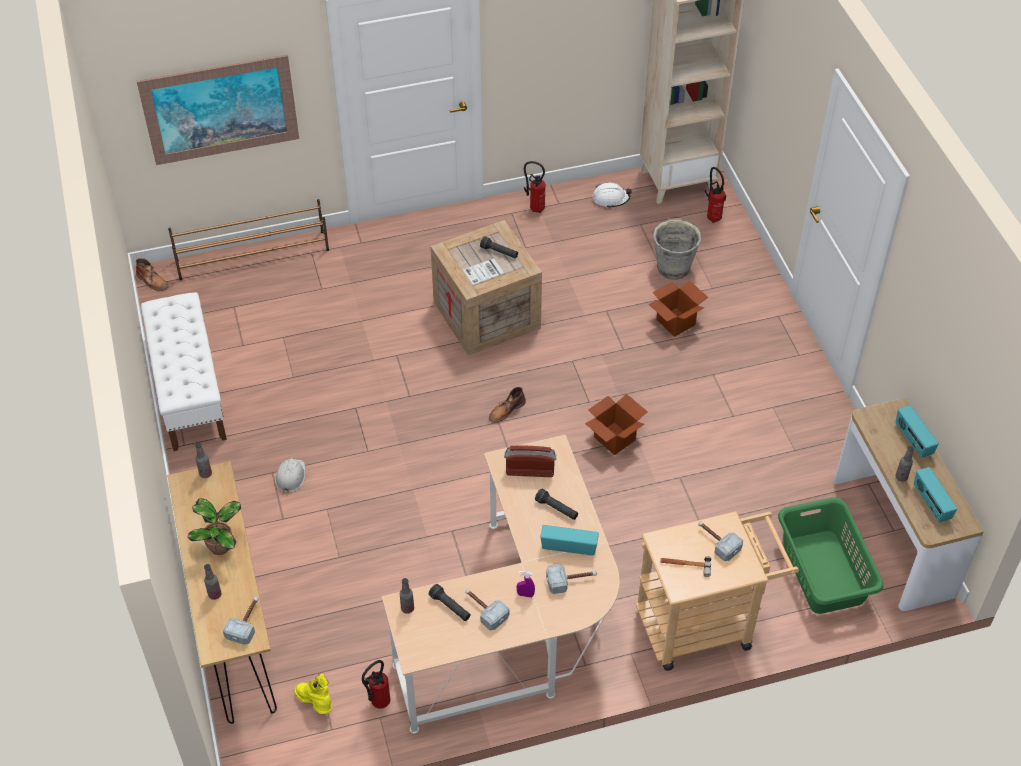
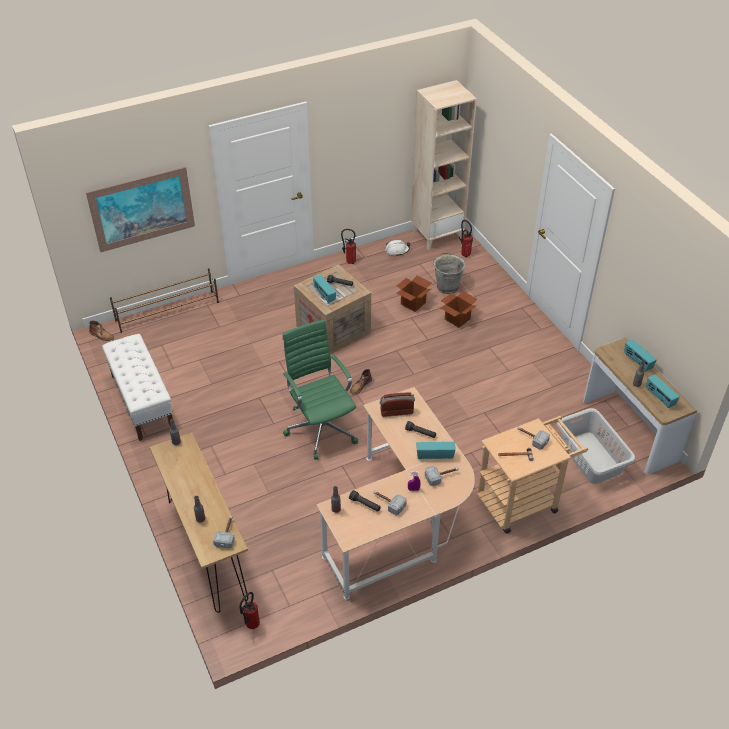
camera: 10 degrees left, 5 degrees down
potted plant [188,498,241,555] -> none
white hard hat [275,458,305,493] -> none
yellow boot [294,674,332,714] -> none
fire extinguisher [362,660,391,709] -> fire extinguisher moved to [239,592,260,629]
cardboard box [585,394,648,455] -> cardboard box moved to [396,275,432,312]
green laundry basket [778,497,883,614] -> grey laundry basket [557,408,636,484]
none -> green office chair [283,320,358,460]
none -> radio [313,275,336,303]

